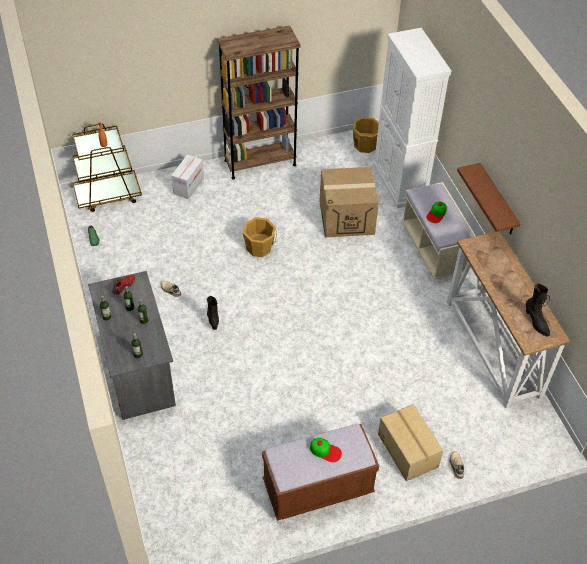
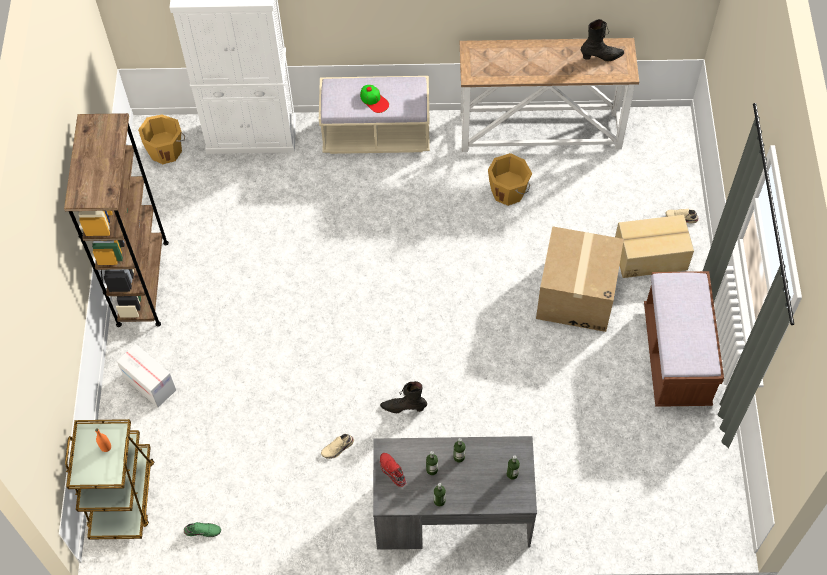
camera: 70 degrees left, 10 degrees up
orange bucket [243,217,277,257] -> orange bucket moved to [488,153,532,206]
cap [310,438,342,463] -> none
cardboard box [319,167,379,237] -> cardboard box moved to [536,226,624,332]
brown shelf [457,163,521,235] -> none

